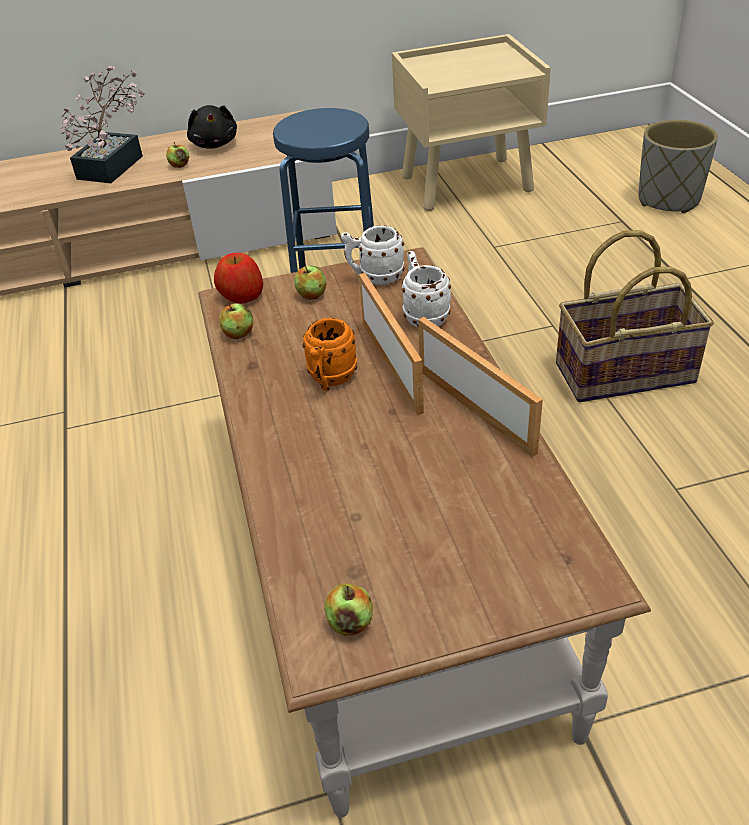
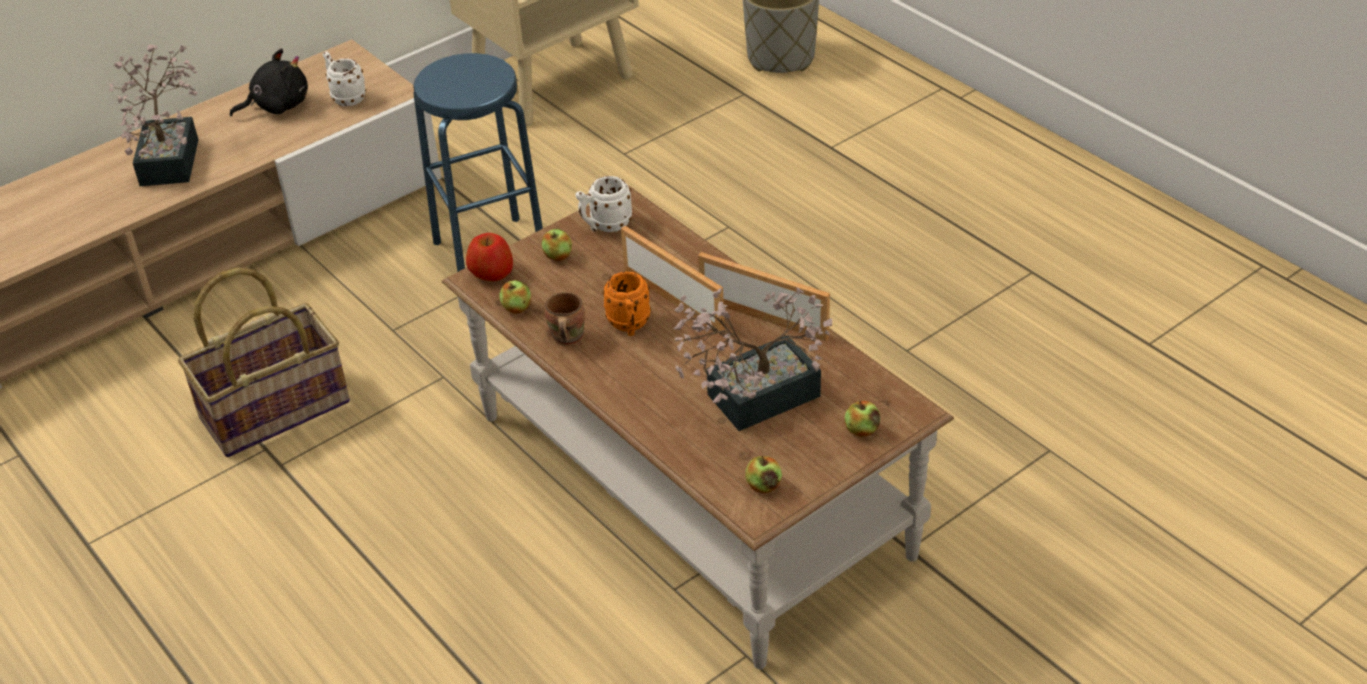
camera: 25 degrees left, 0 degrees up
apple [166,142,189,168] -> apple moved to [844,401,880,437]
black plush toy [187,105,237,149] -> black plush toy turned 75 degrees counterclockwise [230,48,308,116]
white mug [402,251,451,328] -> white mug moved to [323,51,366,106]
basket [556,230,714,402] -> basket moved to [178,267,350,457]
none -> brown mug [545,292,585,346]
none -> potted plant [673,287,832,431]

